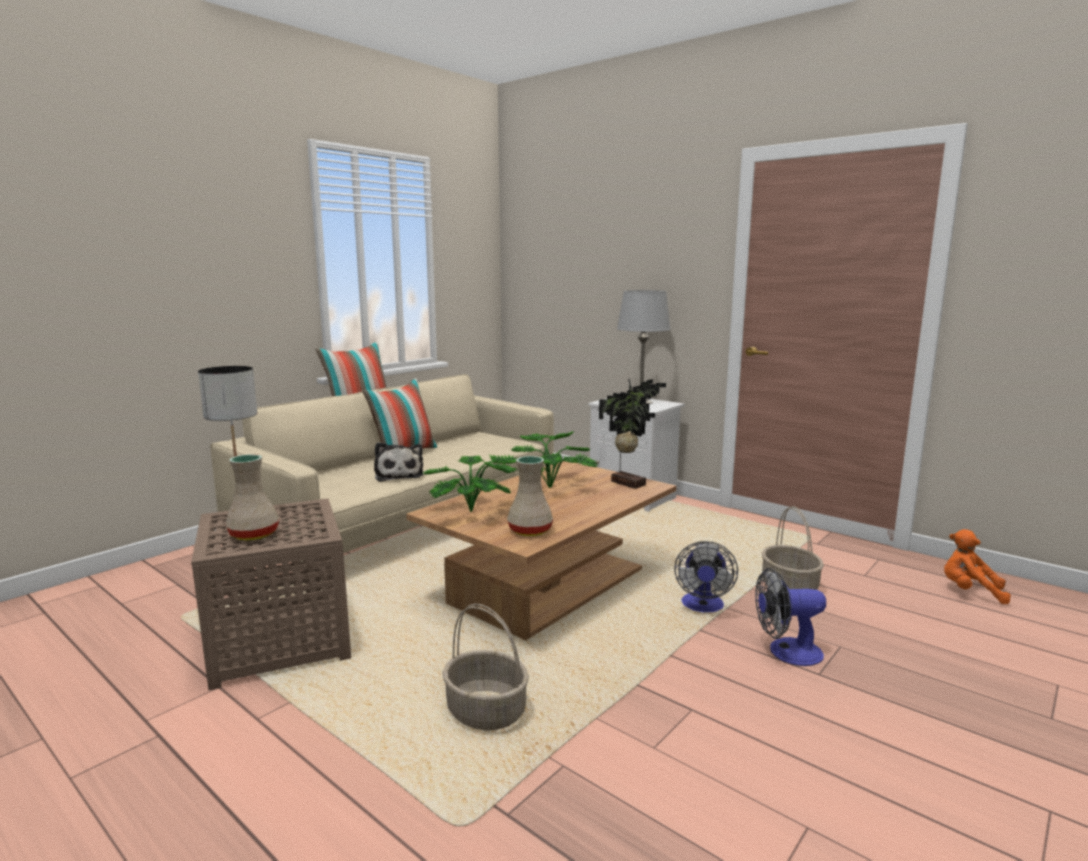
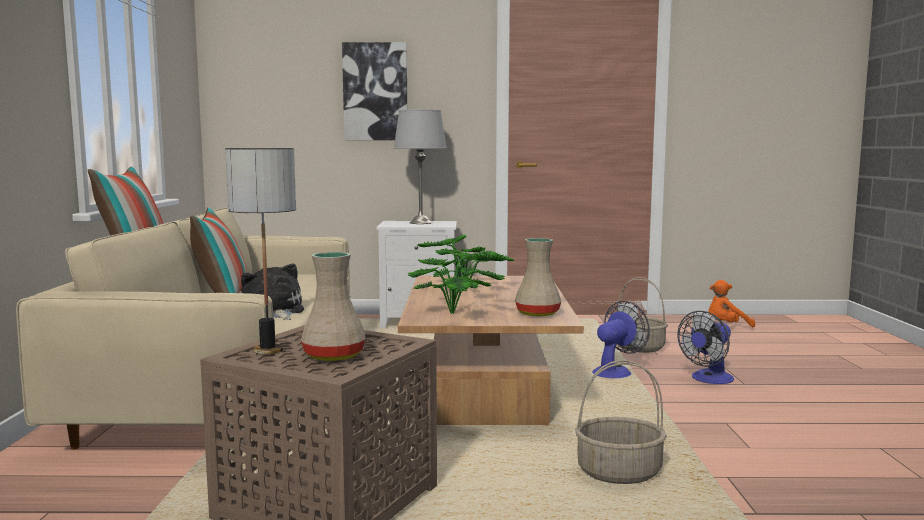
camera: 40 degrees left, 5 degrees down
plush toy [374,442,424,482] -> plush toy turned 150 degrees counterclockwise [241,263,304,320]
potted plant [599,379,666,489] -> none
fan [674,541,738,612] -> fan turned 105 degrees counterclockwise [592,301,650,378]
none -> picture [342,42,407,140]

